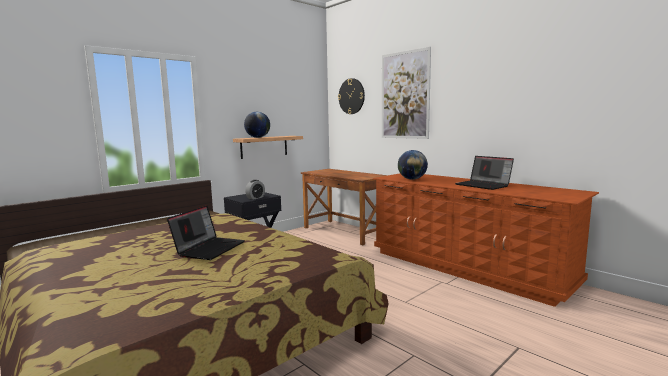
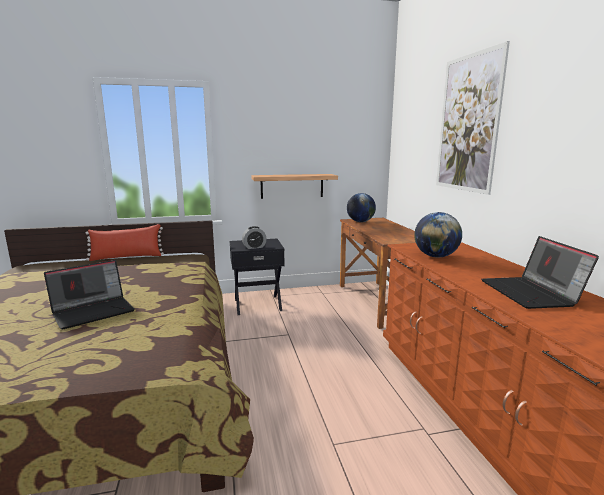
camera: 30 degrees right, 5 degrees up
globe [244,112,270,138] -> globe moved to [347,193,376,222]
wall clock [338,78,365,114] -> none
none -> red pillow [86,224,164,261]

